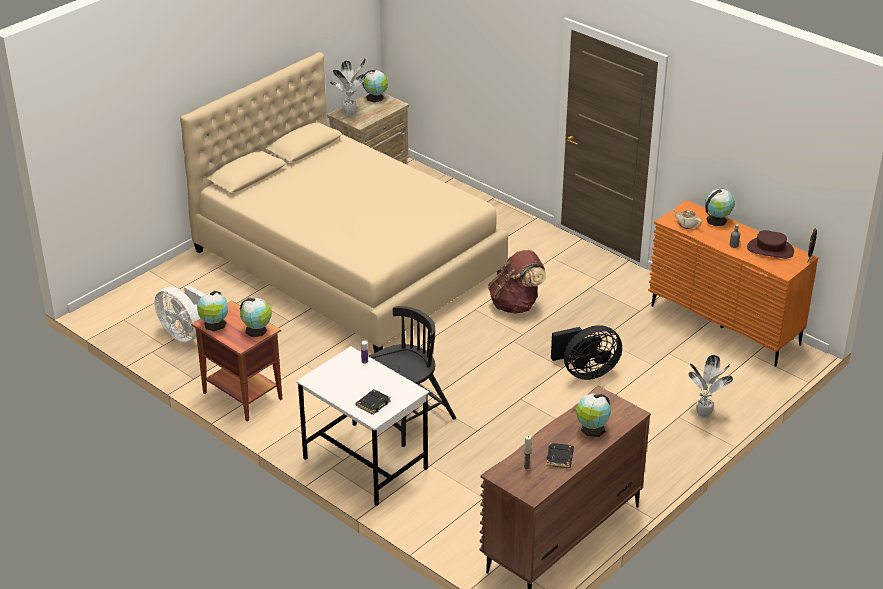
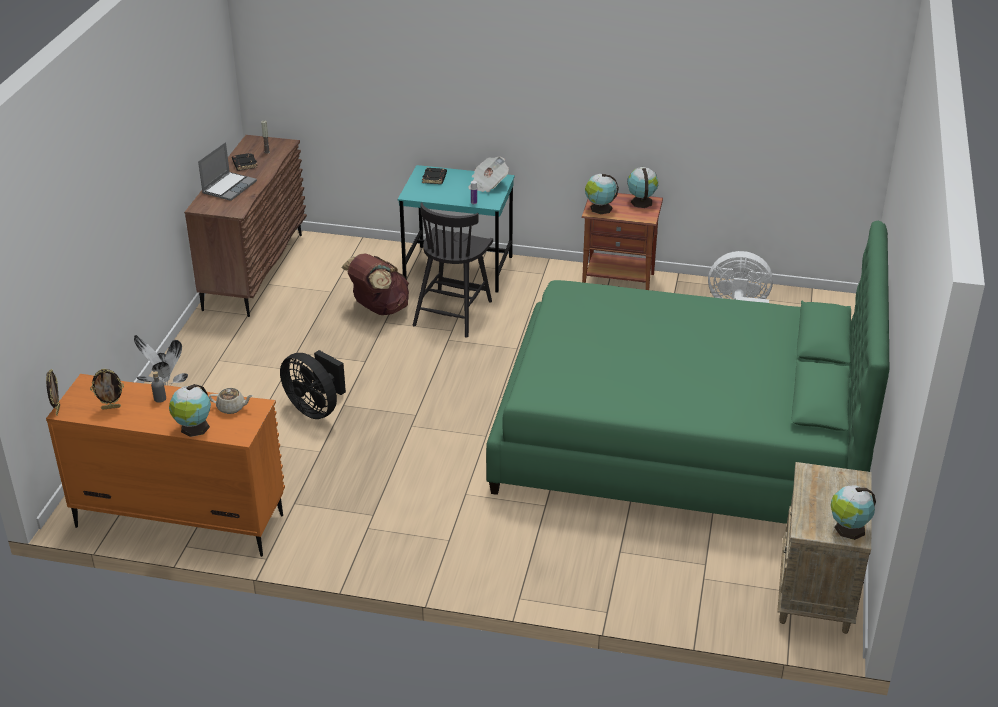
camera: 150 degrees right, 0 degrees up
beige bed [180,52,508,353] -> green bed [486,221,890,524]
white desk [296,346,429,506] -> turquoise desk [398,165,515,293]
potted plant [330,58,366,116] -> none
brown backpack [488,249,546,313] -> brown backpack moved to [341,254,409,315]
black fan [551,325,622,380] -> black fan turned 90 degrees counterclockwise [280,350,346,419]
globe [576,394,611,437] -> laptop [198,142,257,201]
brown hat [747,230,794,258] -> picture frame [90,368,124,409]
none -> newspaper [468,157,509,192]

